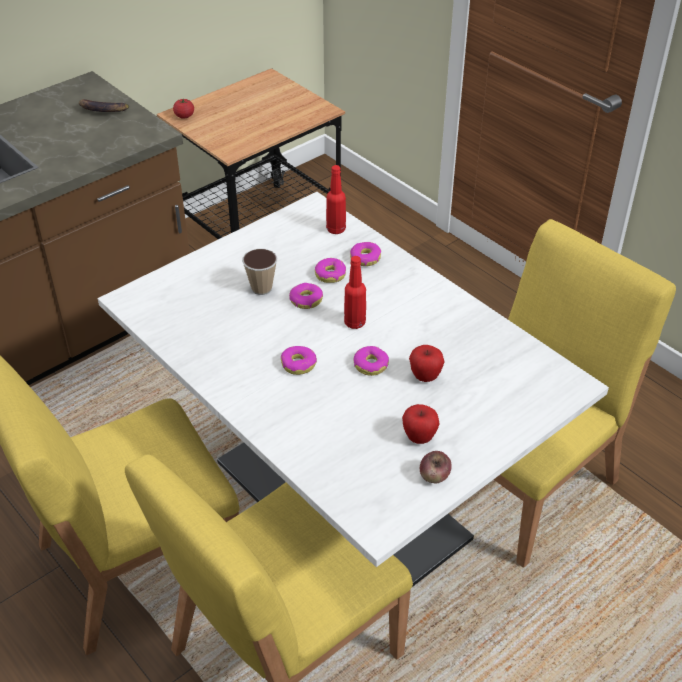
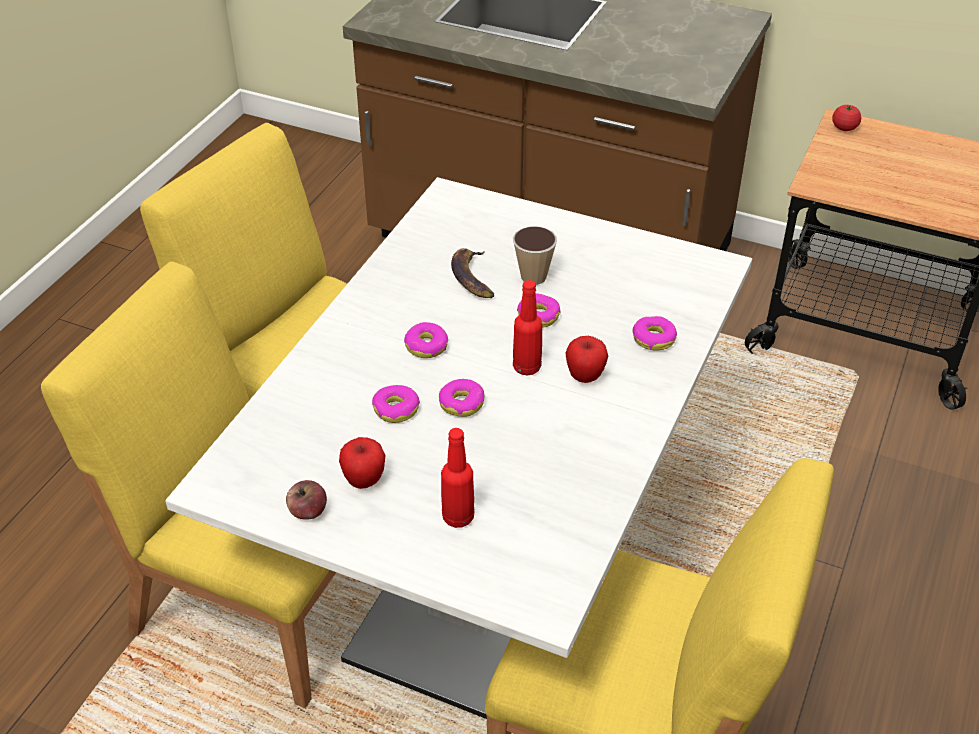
camera: 65 degrees right, 0 degrees up
banana [79,99,129,112] -> banana moved to [451,248,494,298]
donut [315,258,346,283] -> donut moved to [372,385,420,423]
red bottle [326,165,346,234] -> red bottle moved to [441,428,474,528]
apple [409,345,445,382] -> apple moved to [565,336,608,383]

